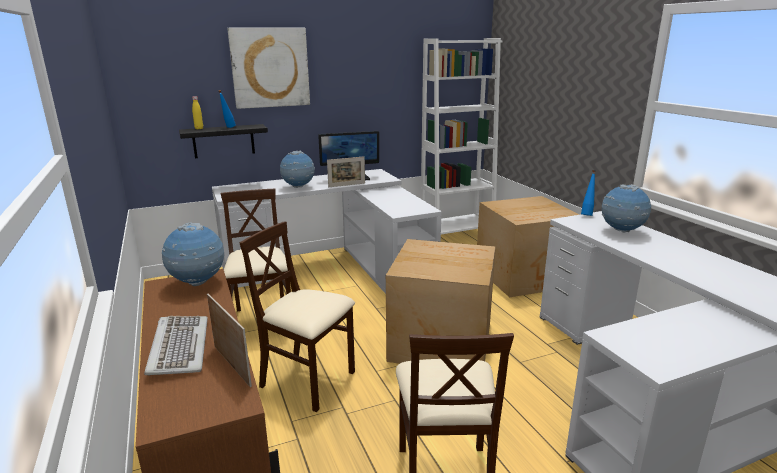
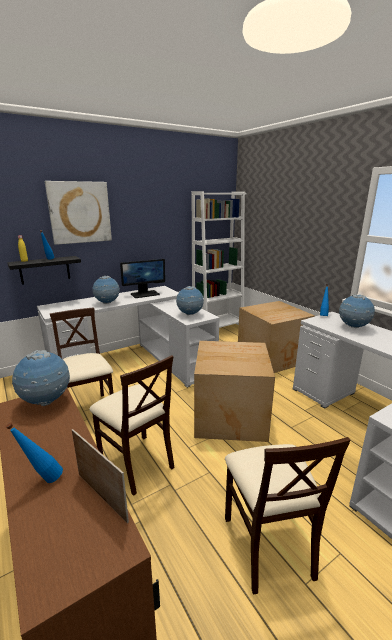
camera: 10 degrees left, 0 degrees up
keyboard [144,316,208,375] -> blue bottle [6,423,63,483]
beige chair [240,221,355,412] -> beige chair turned 150 degrees counterclockwise [89,355,175,496]
picture frame [327,156,365,187] -> none
none -> globe [176,286,204,315]

